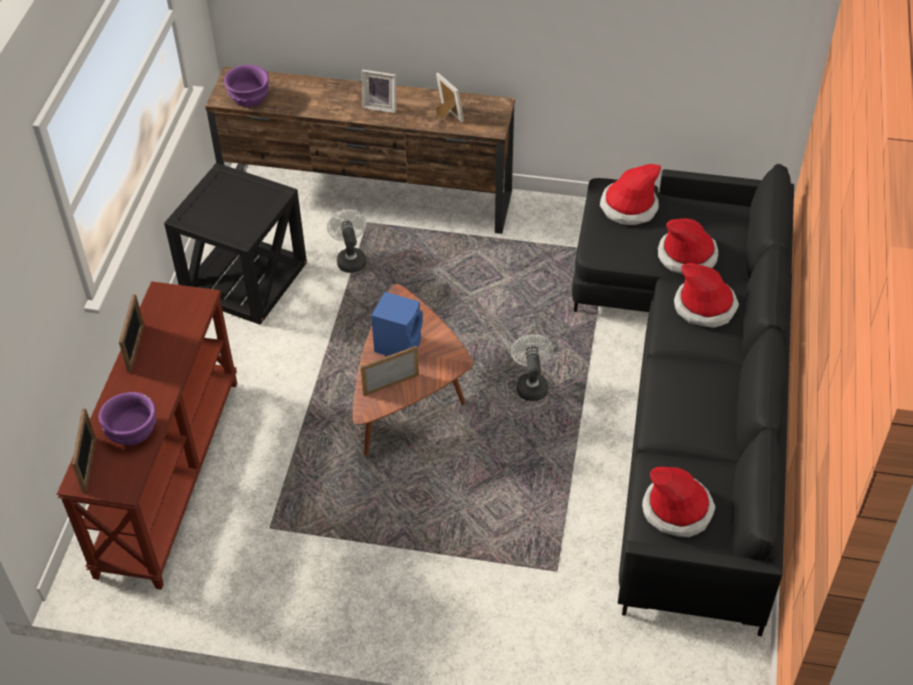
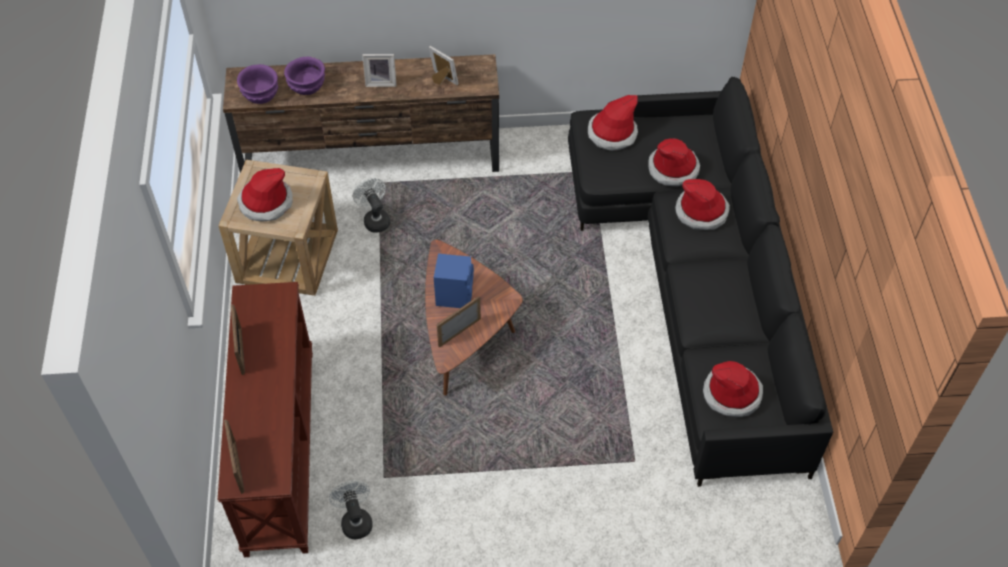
camera: 15 degrees left, 5 degrees up
purple bowl [99,392,156,446] -> purple bowl moved to [284,57,325,95]
black side table [164,163,307,325] -> beige side table [218,160,338,296]
white fan [511,335,553,401] -> white fan moved to [329,480,373,539]
none -> hat [237,168,293,222]

